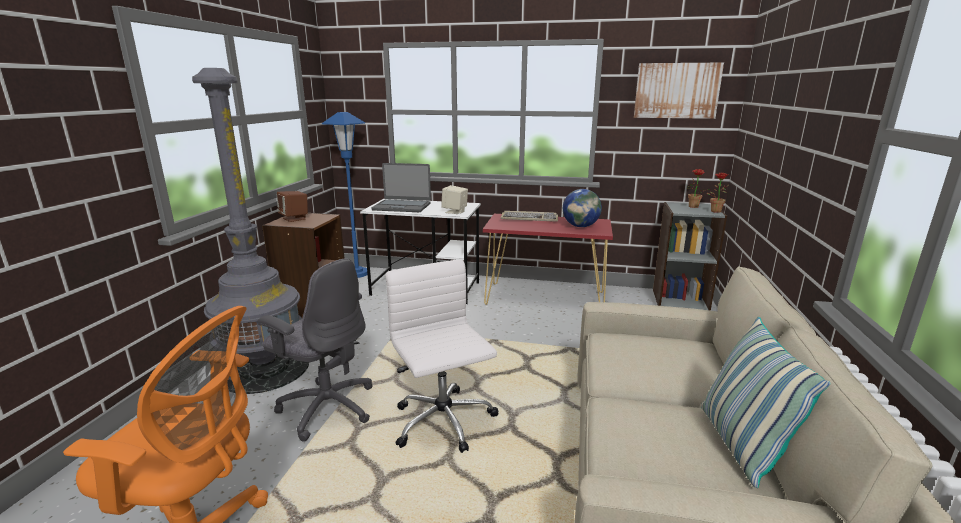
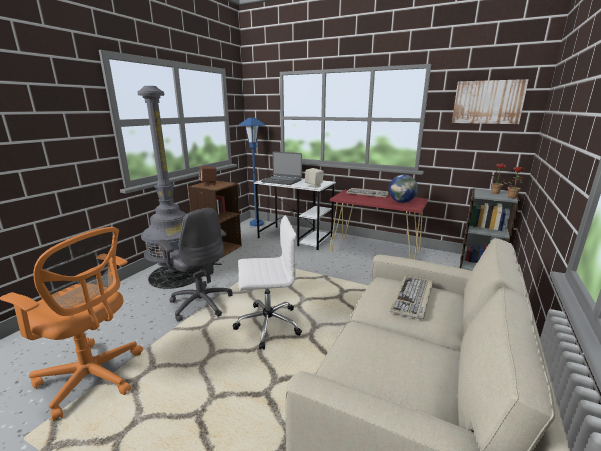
camera: 15 degrees right, 0 degrees up
white office chair [386,259,499,453] -> white office chair turned 90 degrees clockwise [233,215,302,350]
pillow [701,317,831,488] -> none
none -> keyboard [390,275,433,320]

